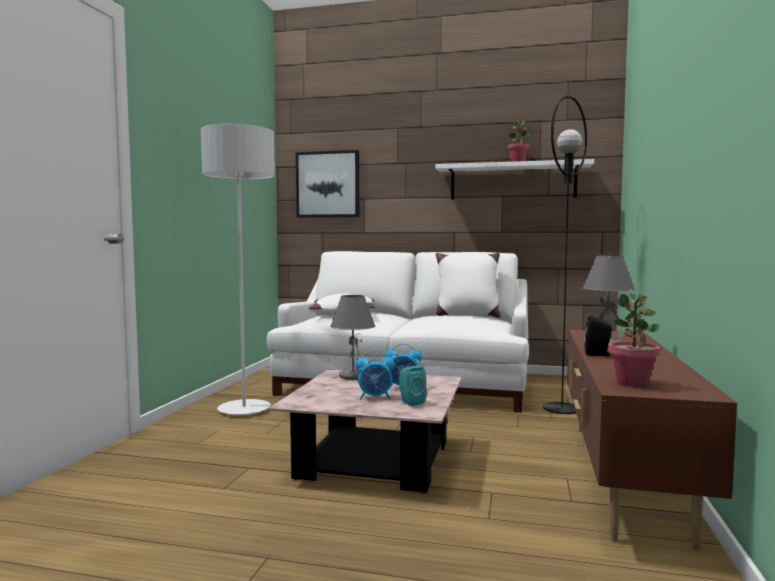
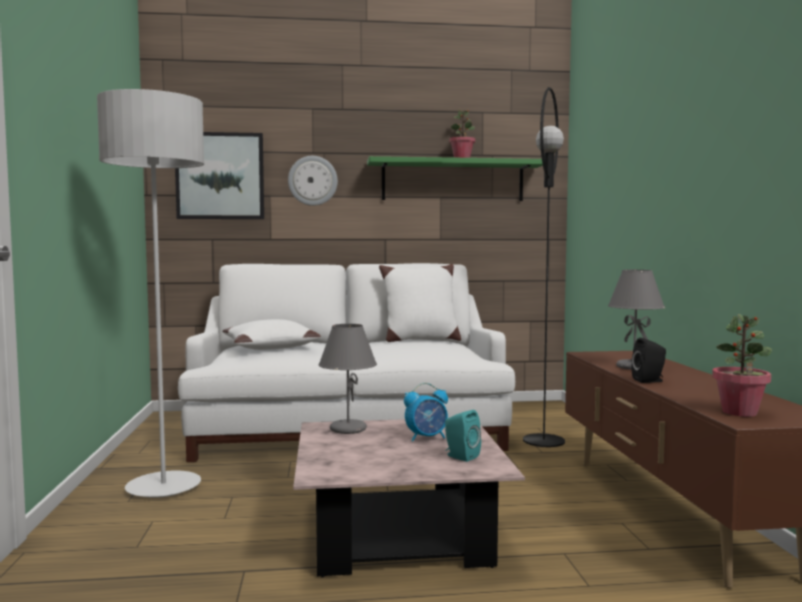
camera: 20 degrees left, 0 degrees up
alarm clock [356,350,395,399] -> none
white shelf [436,159,594,200] -> green shelf [367,156,543,201]
none -> wall clock [288,156,338,206]

